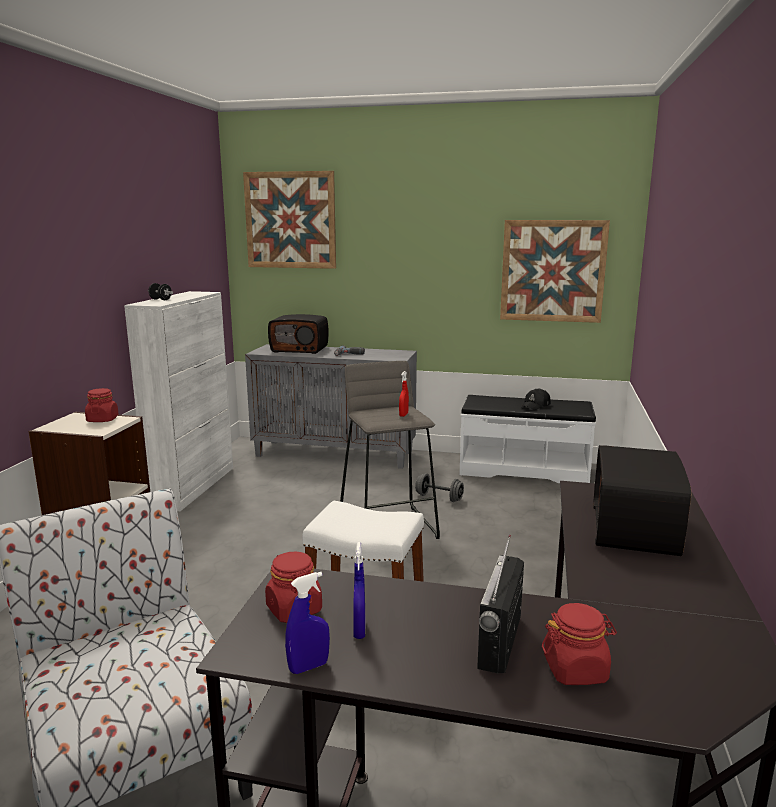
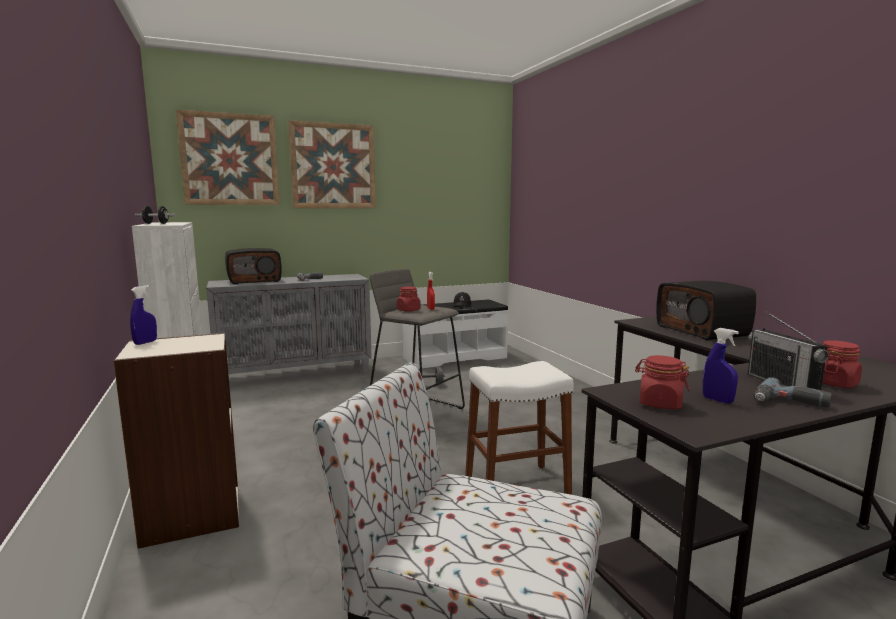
camera: 35 degrees left, 5 degrees down
red jar [85,388,119,422] -> red jar moved to [397,286,421,312]
blue spray bottle [285,572,330,674] -> blue spray bottle moved to [130,285,157,345]
picture [500,220,610,323] -> picture moved to [288,120,376,208]
none -> power drill [754,377,832,408]

